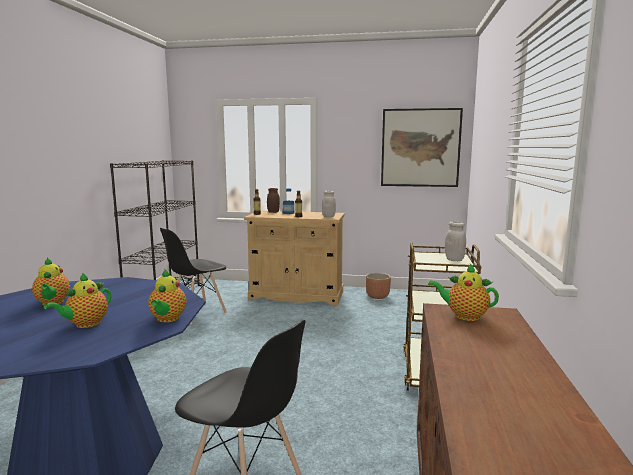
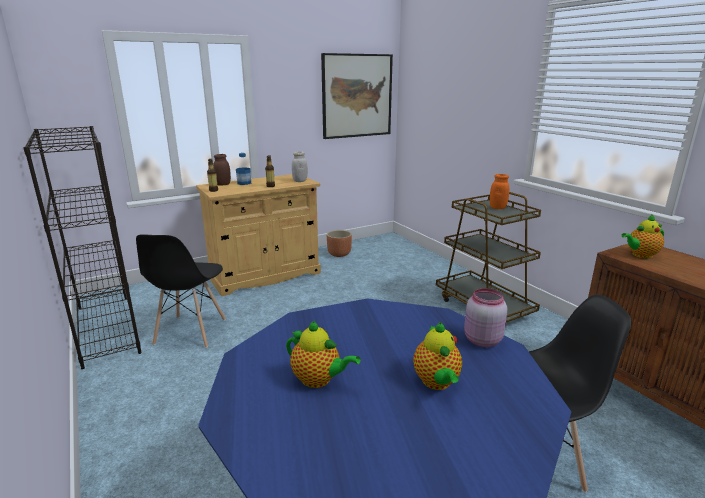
camera: 40 degrees left, 10 degrees up
teapot [148,269,186,322] -> pink jar [464,288,507,347]
white jar [445,221,466,261] -> orange jar [490,174,509,209]

